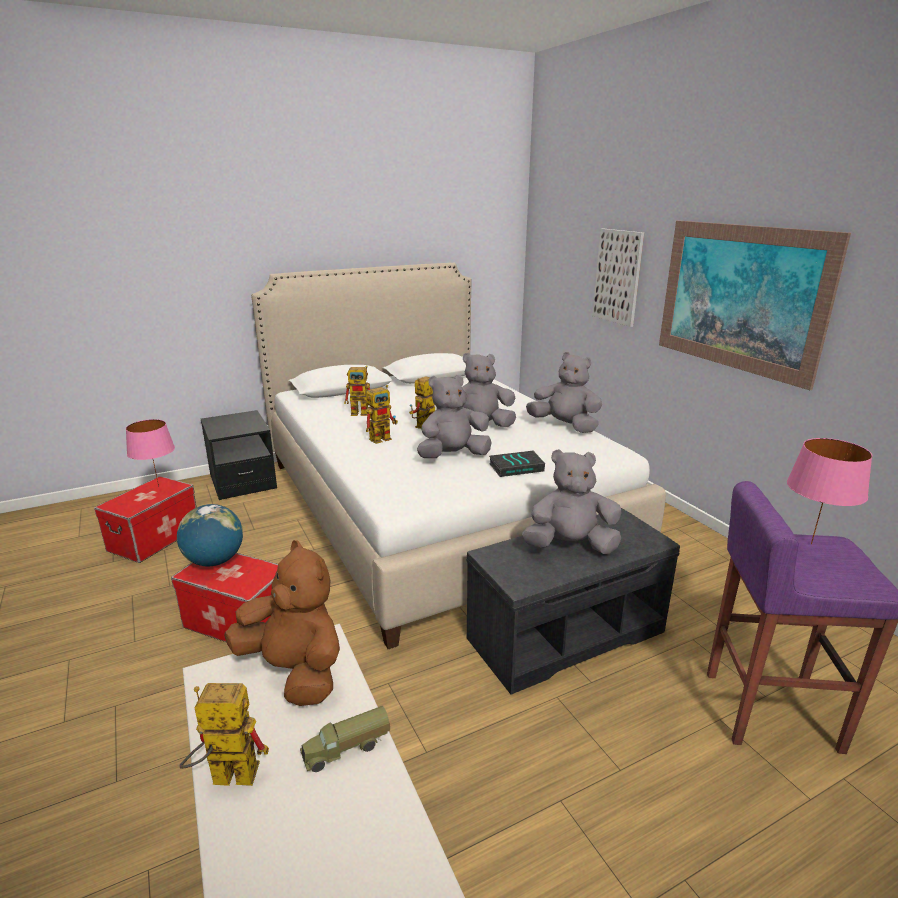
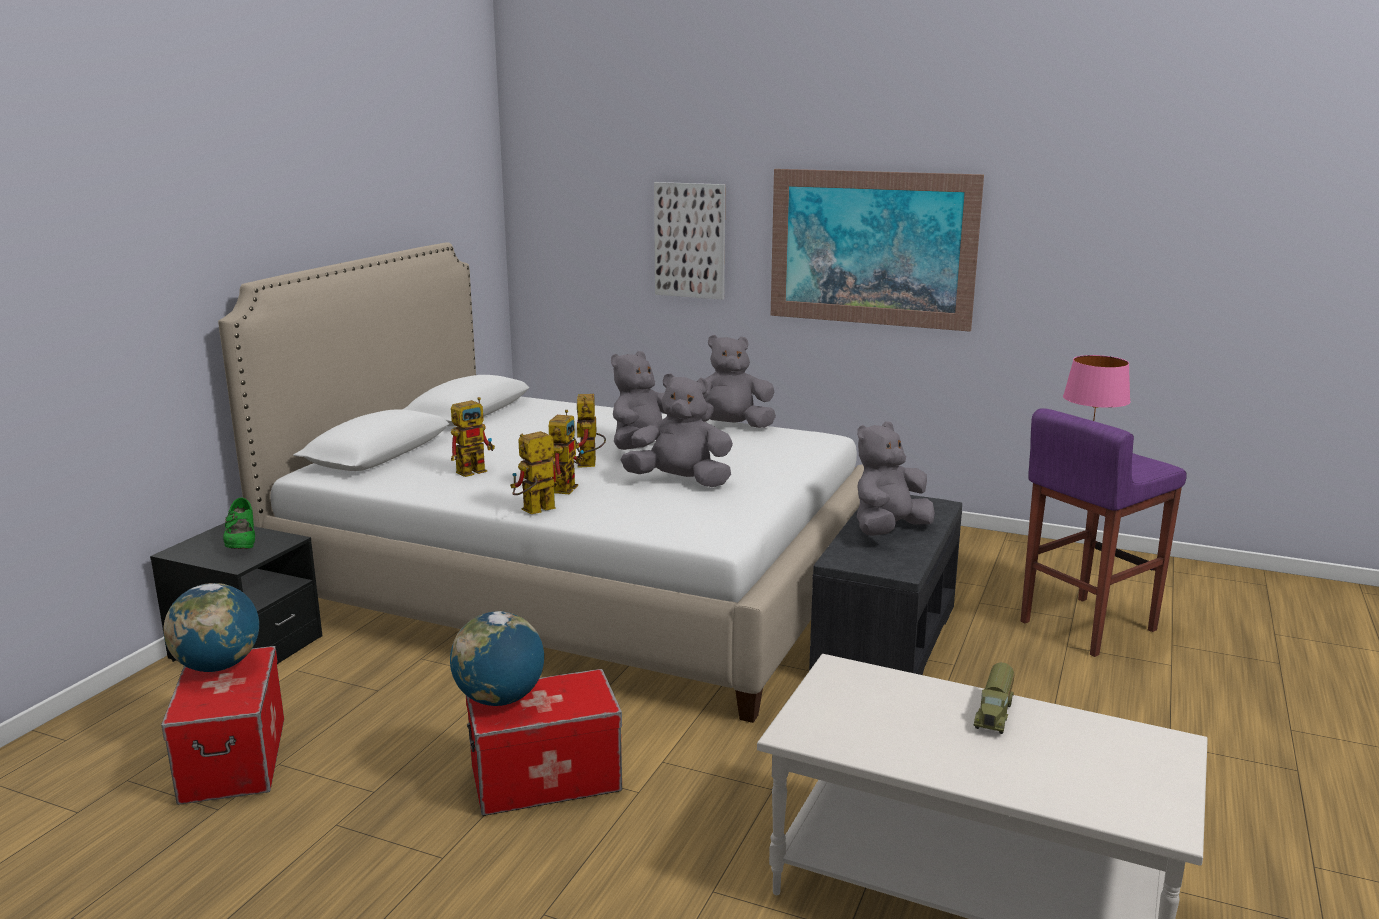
camera: 40 degrees left, 5 degrees down
pink table lamp [126,419,175,487] -> globe [163,583,259,672]
toy robot [179,683,269,786] -> toy robot moved to [510,431,558,514]
brown plush toy [224,540,340,706] -> none
grey plush toy [417,375,492,458] -> grey plush toy turned 75 degrees clockwise [620,373,733,487]
book [489,451,545,477] -> none
none -> green shoe [223,498,255,549]

